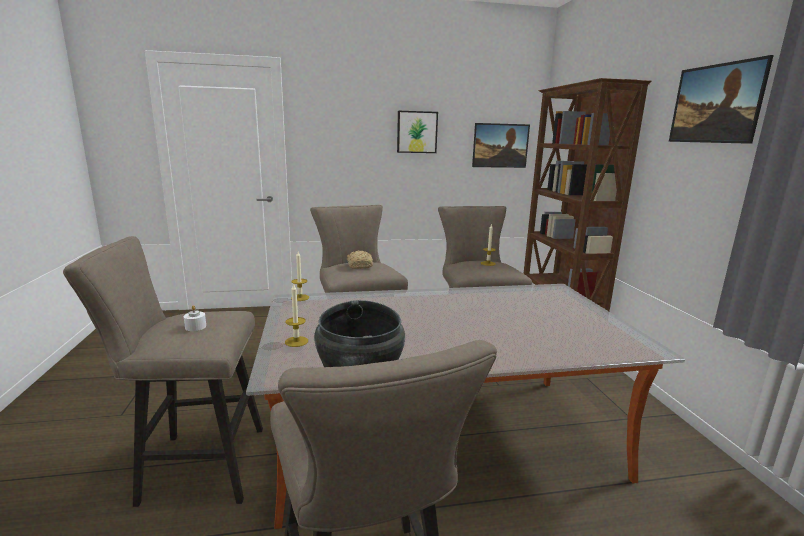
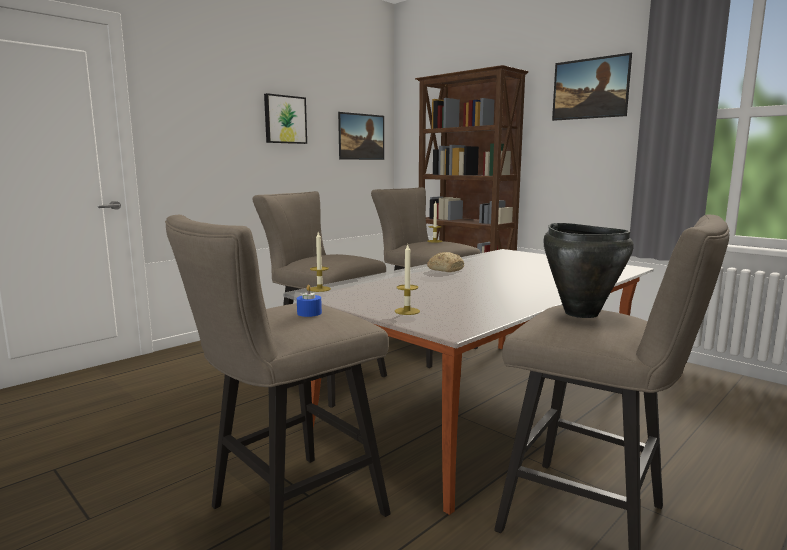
camera: 35 degrees left, 5 degrees down
white candle [184,305,206,331] -> blue candle [297,285,322,317]
bread [347,250,373,269] -> bread moved to [427,252,464,272]

